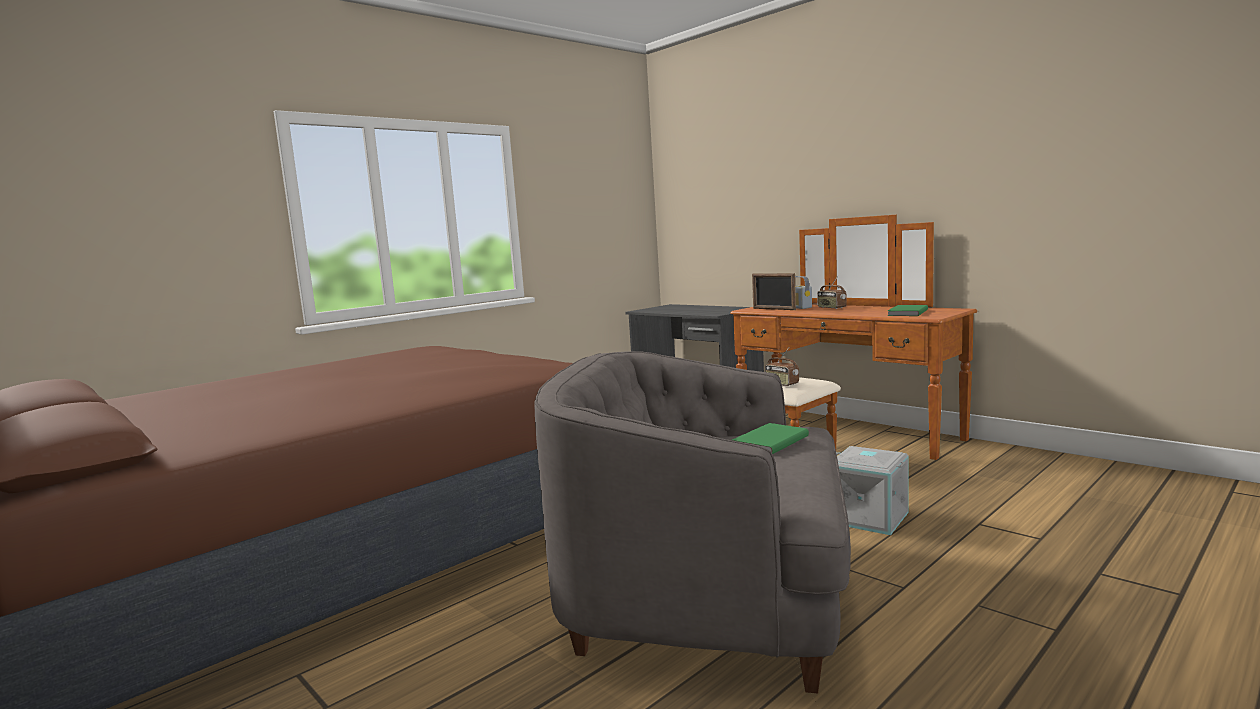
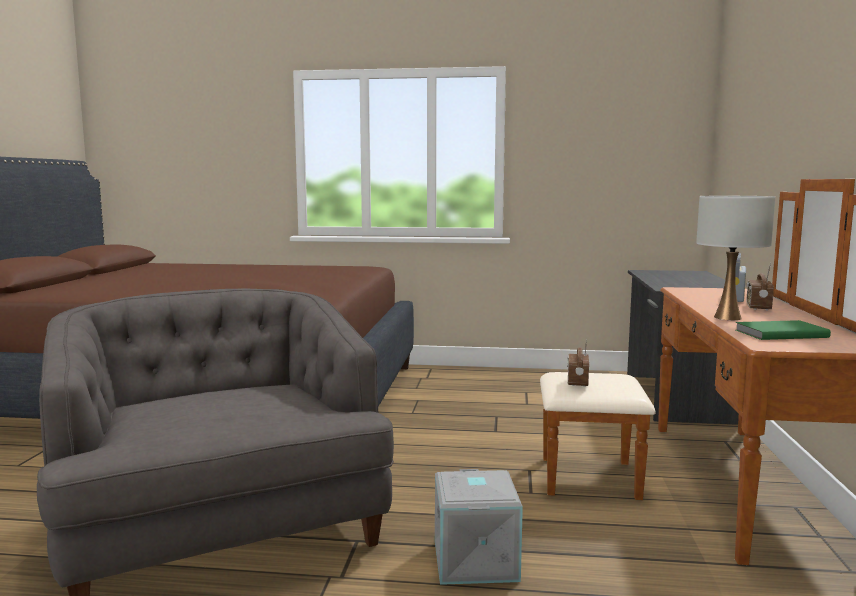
camera: 50 degrees right, 0 degrees up
green book [732,423,809,454] -> none
picture frame [752,273,796,310] -> none
none -> white table lamp [696,196,775,320]

